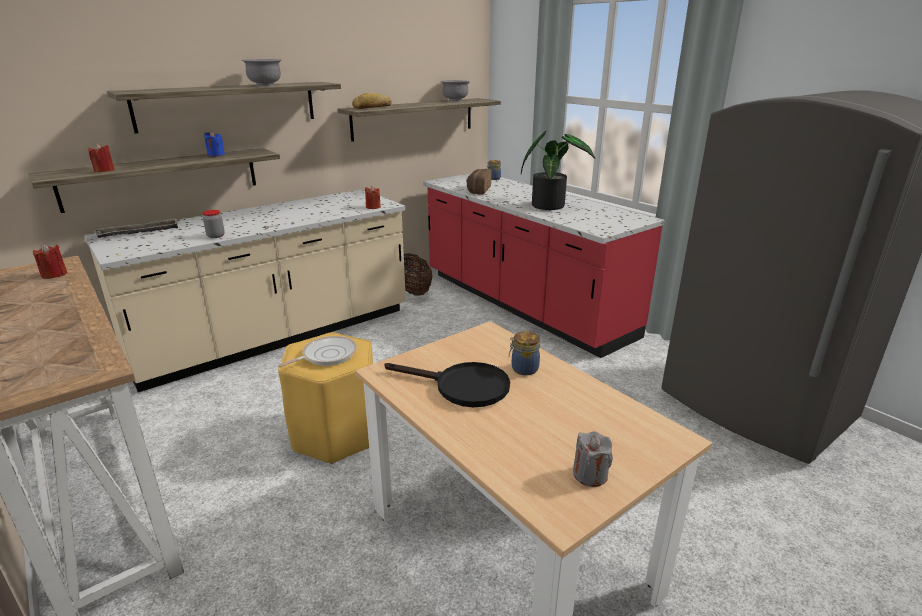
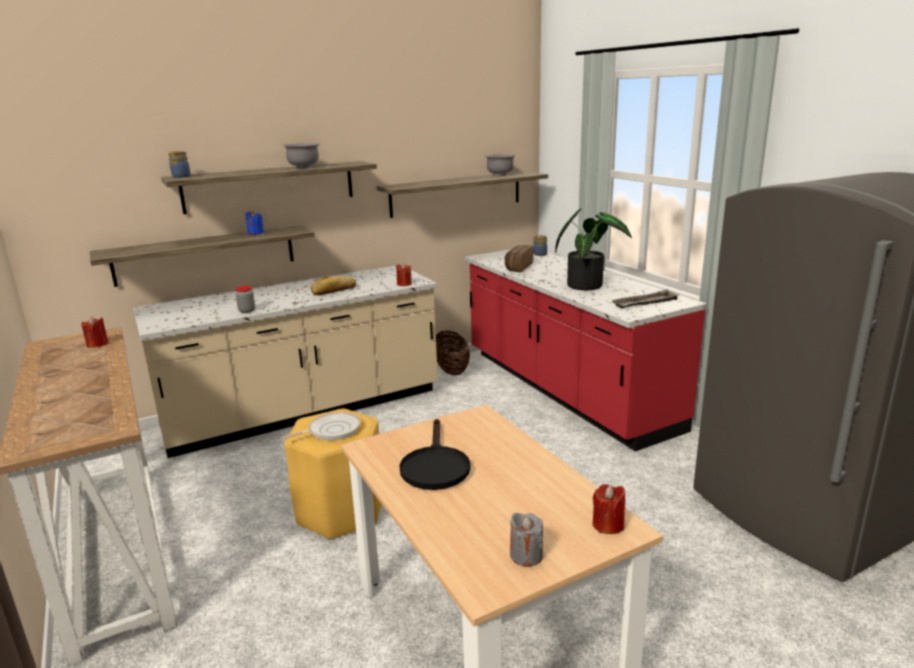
camera: 10 degrees right, 5 degrees down
red candle [88,143,115,172] -> red candle moved to [593,484,625,534]
tray [94,218,179,238] -> tray moved to [611,289,680,308]
bread [352,93,392,109] -> bread moved to [311,276,357,295]
black frying pan [384,362,510,407] -> black frying pan turned 60 degrees clockwise [399,419,471,490]
jar [509,331,540,375] -> jar moved to [168,151,190,178]

